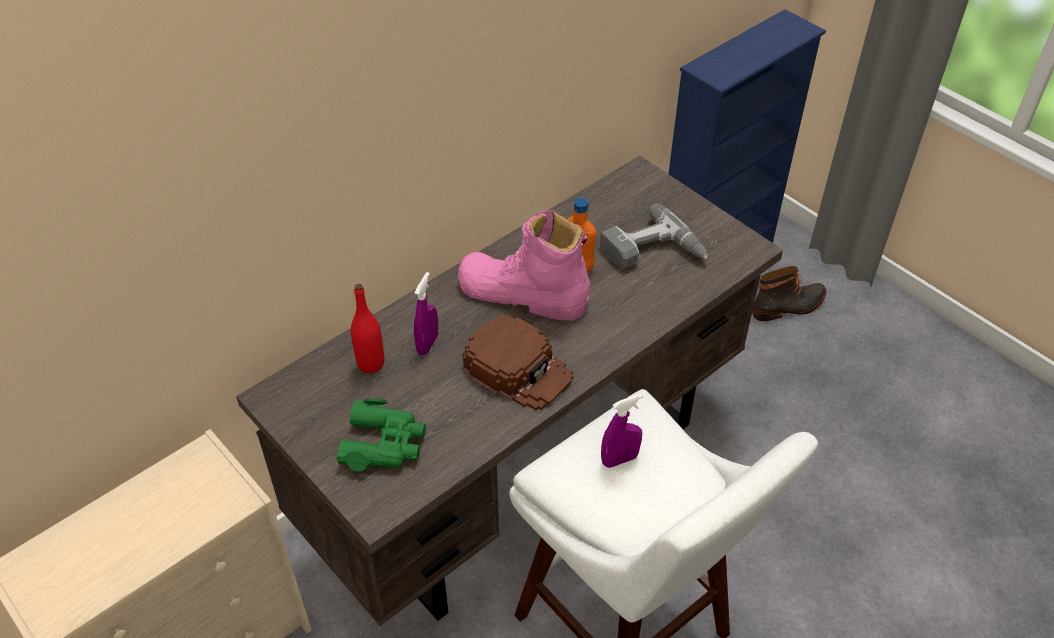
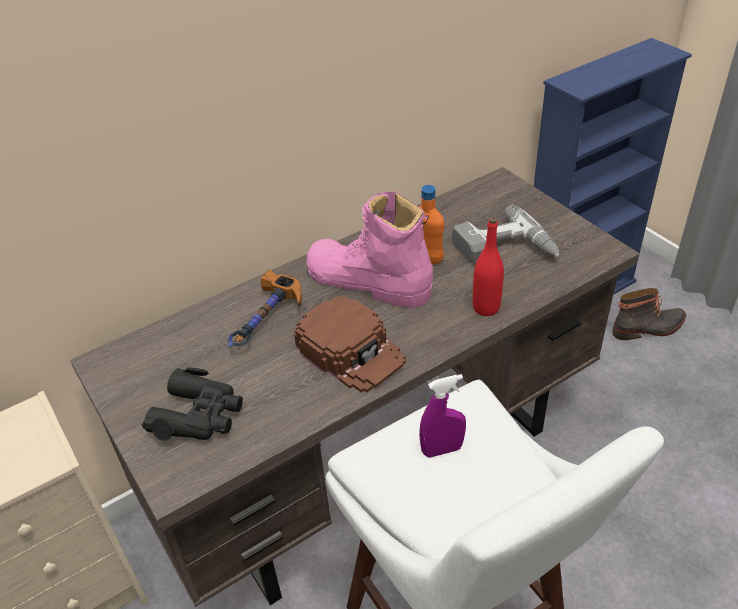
camera: 10 degrees right, 5 degrees down
green binoculars [336,398,426,471] -> black binoculars [142,367,243,441]
red bottle [351,284,384,373] -> red bottle moved to [473,218,504,316]
purple spray bottle [414,272,438,355] -> hammer [228,269,302,347]

